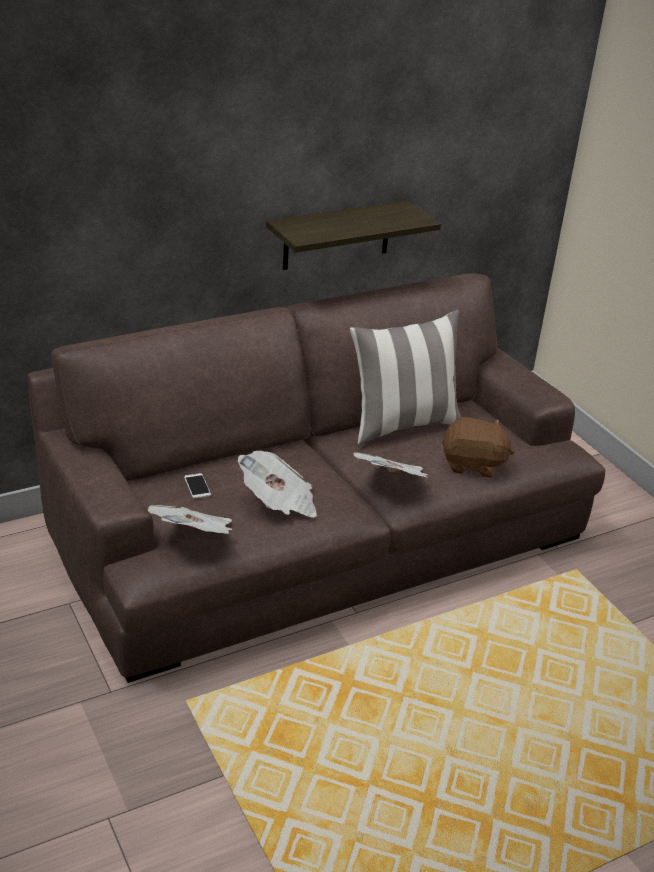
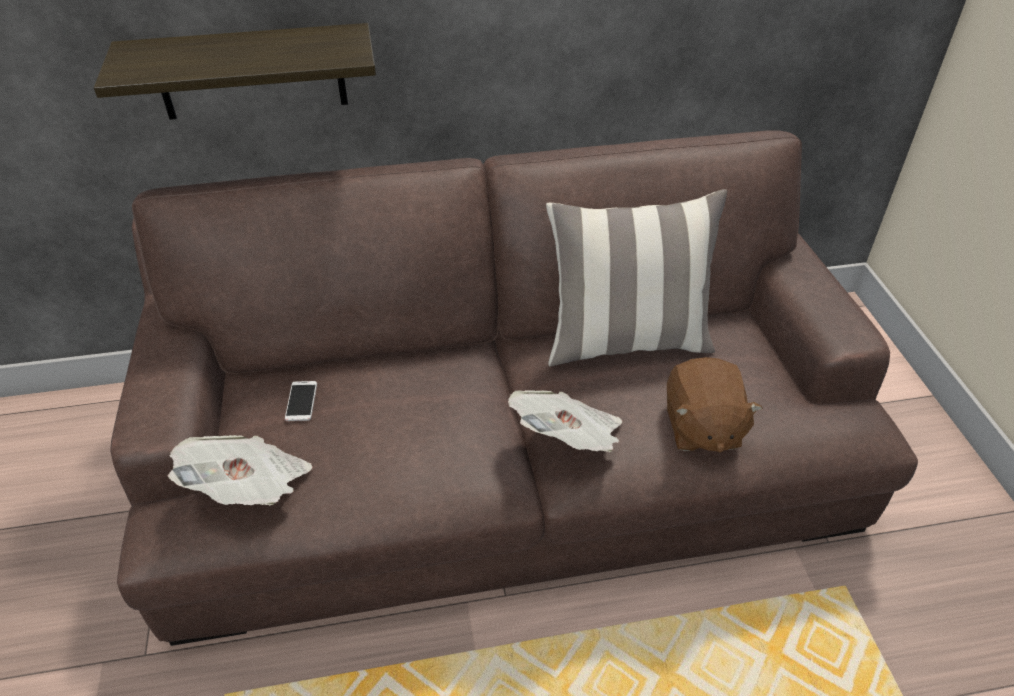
camera: 20 degrees right, 10 degrees up
newspaper [238,451,317,517] -> none
shelf [266,200,441,270] -> shelf moved to [94,23,376,120]
brown plush toy [442,417,514,478] -> brown plush toy turned 60 degrees clockwise [667,357,762,453]

